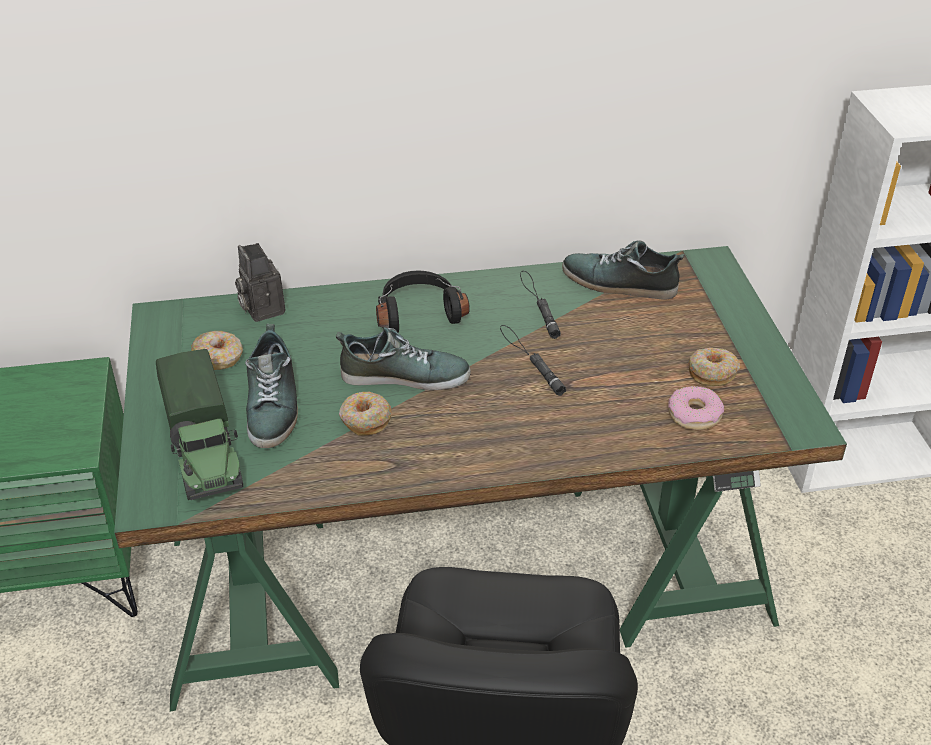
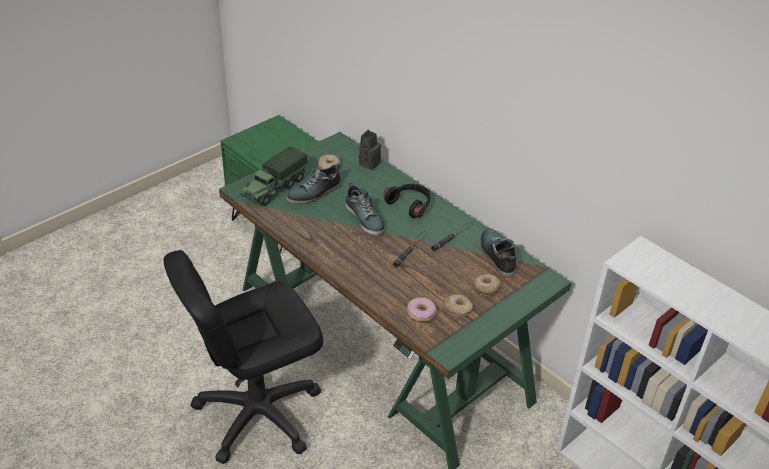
camera: 55 degrees right, 0 degrees up
donut [339,392,392,436] -> donut moved to [474,274,500,296]

